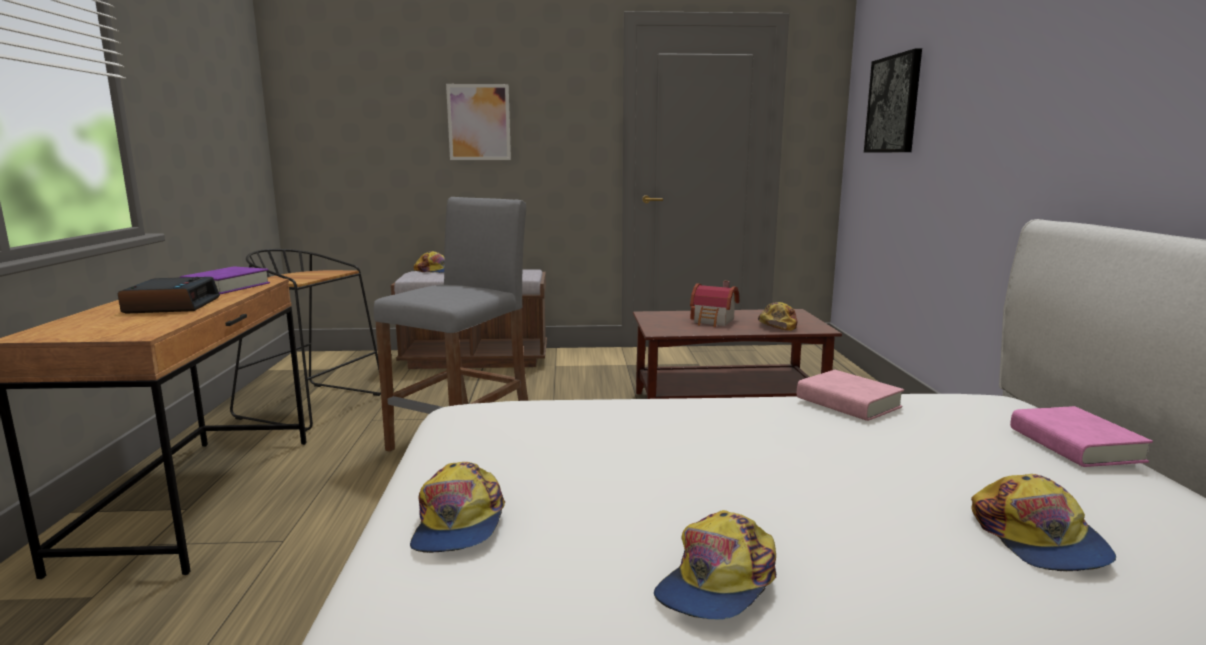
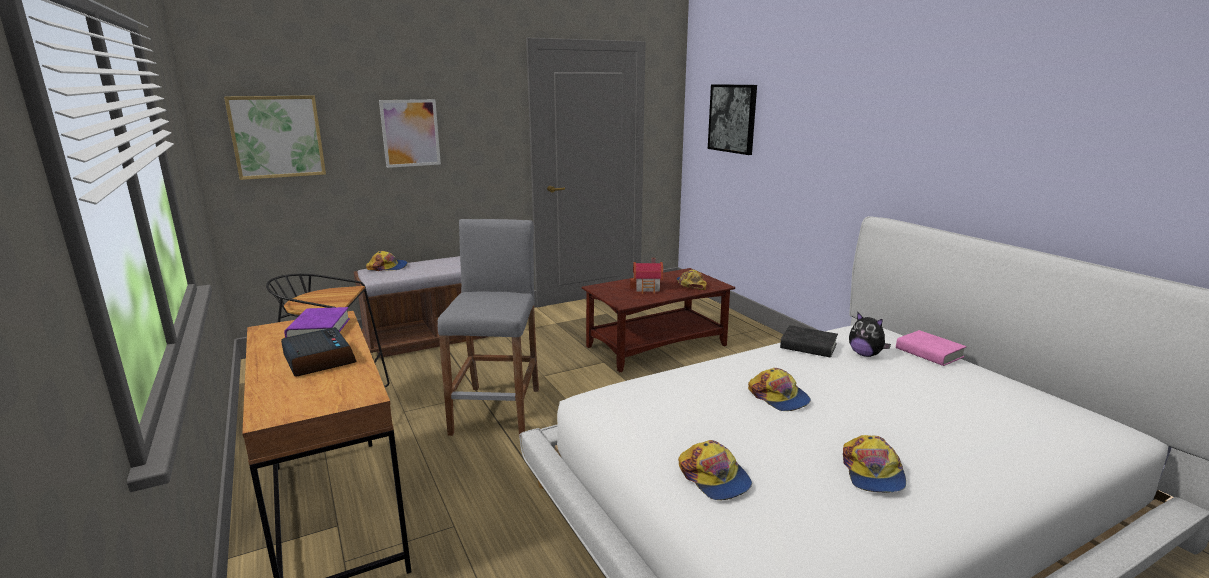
camera: 25 degrees left, 5 degrees up
pink book [797,370,904,421] -> black book [780,325,838,358]
cap [971,474,1116,571] -> cap moved to [748,368,811,411]
none -> picture [224,95,326,180]
none -> plush toy [849,312,891,357]

